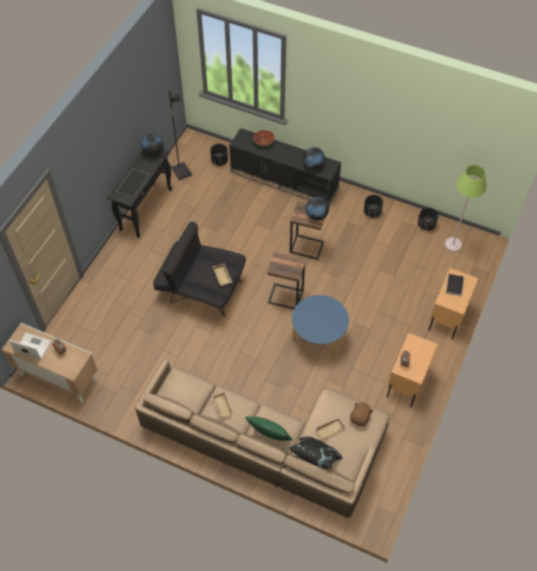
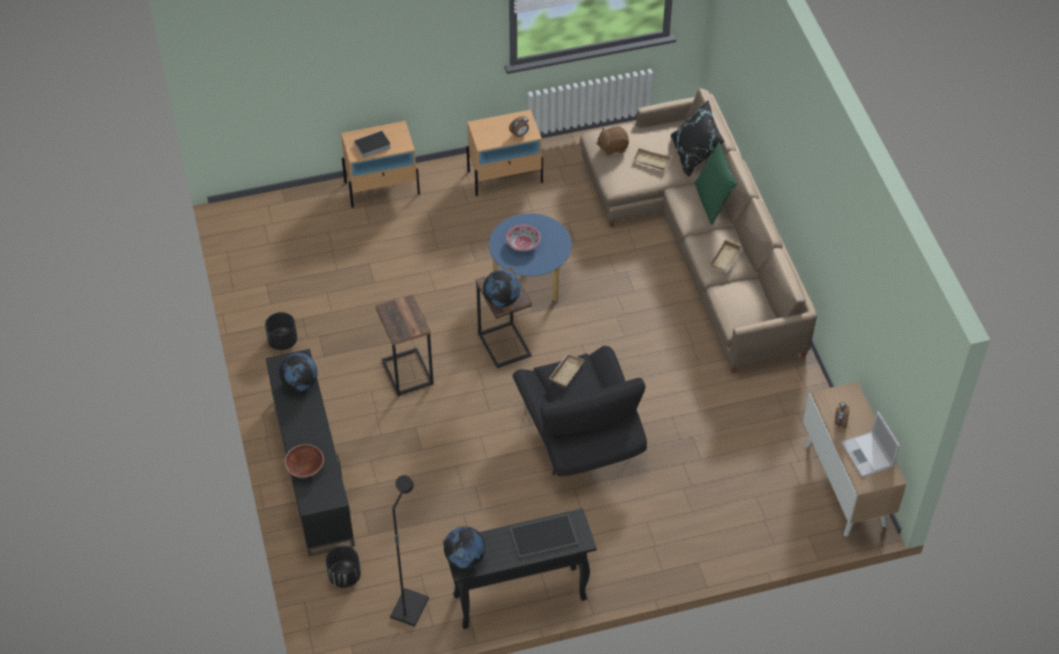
camera: 130 degrees left, 5 degrees down
globe [306,197,329,220] -> globe moved to [483,270,520,307]
black planter [418,208,438,231] -> none
green floor lamp [445,165,486,252] -> none
none -> bowl [506,225,541,251]

